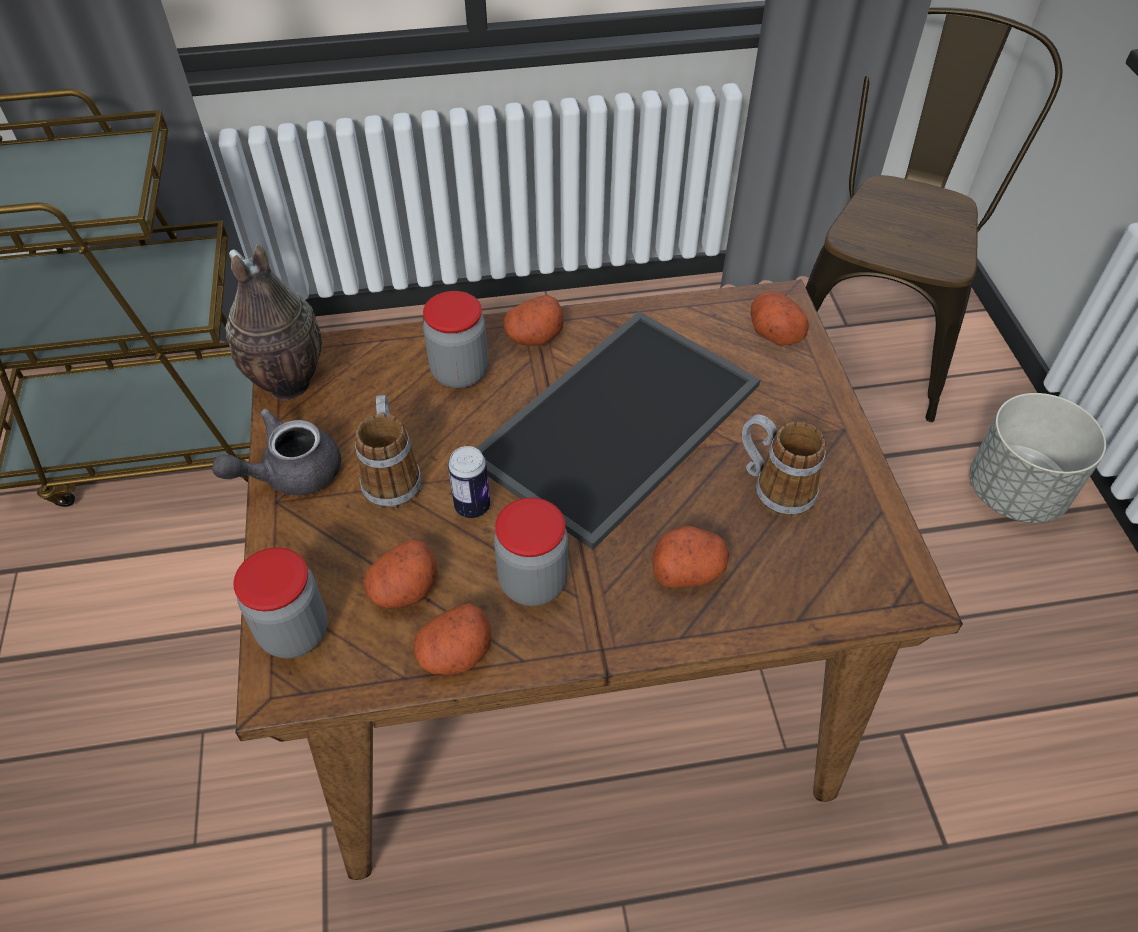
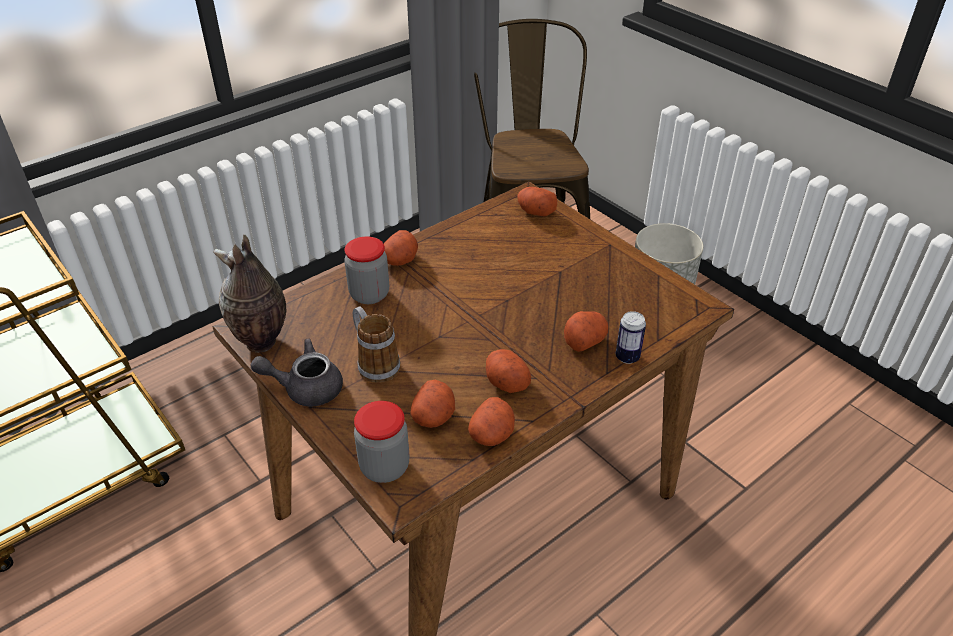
camera: 30 degrees left, 10 degrees down
grey teapot [212,408,341,496] -> grey teapot turned 60 degrees clockwise [251,339,343,406]
can [448,446,490,518] -> can moved to [616,311,646,364]
tray [476,311,761,550] -> none
jar [494,498,568,606] -> potato [486,349,531,393]
mug [742,415,826,517] -> none

